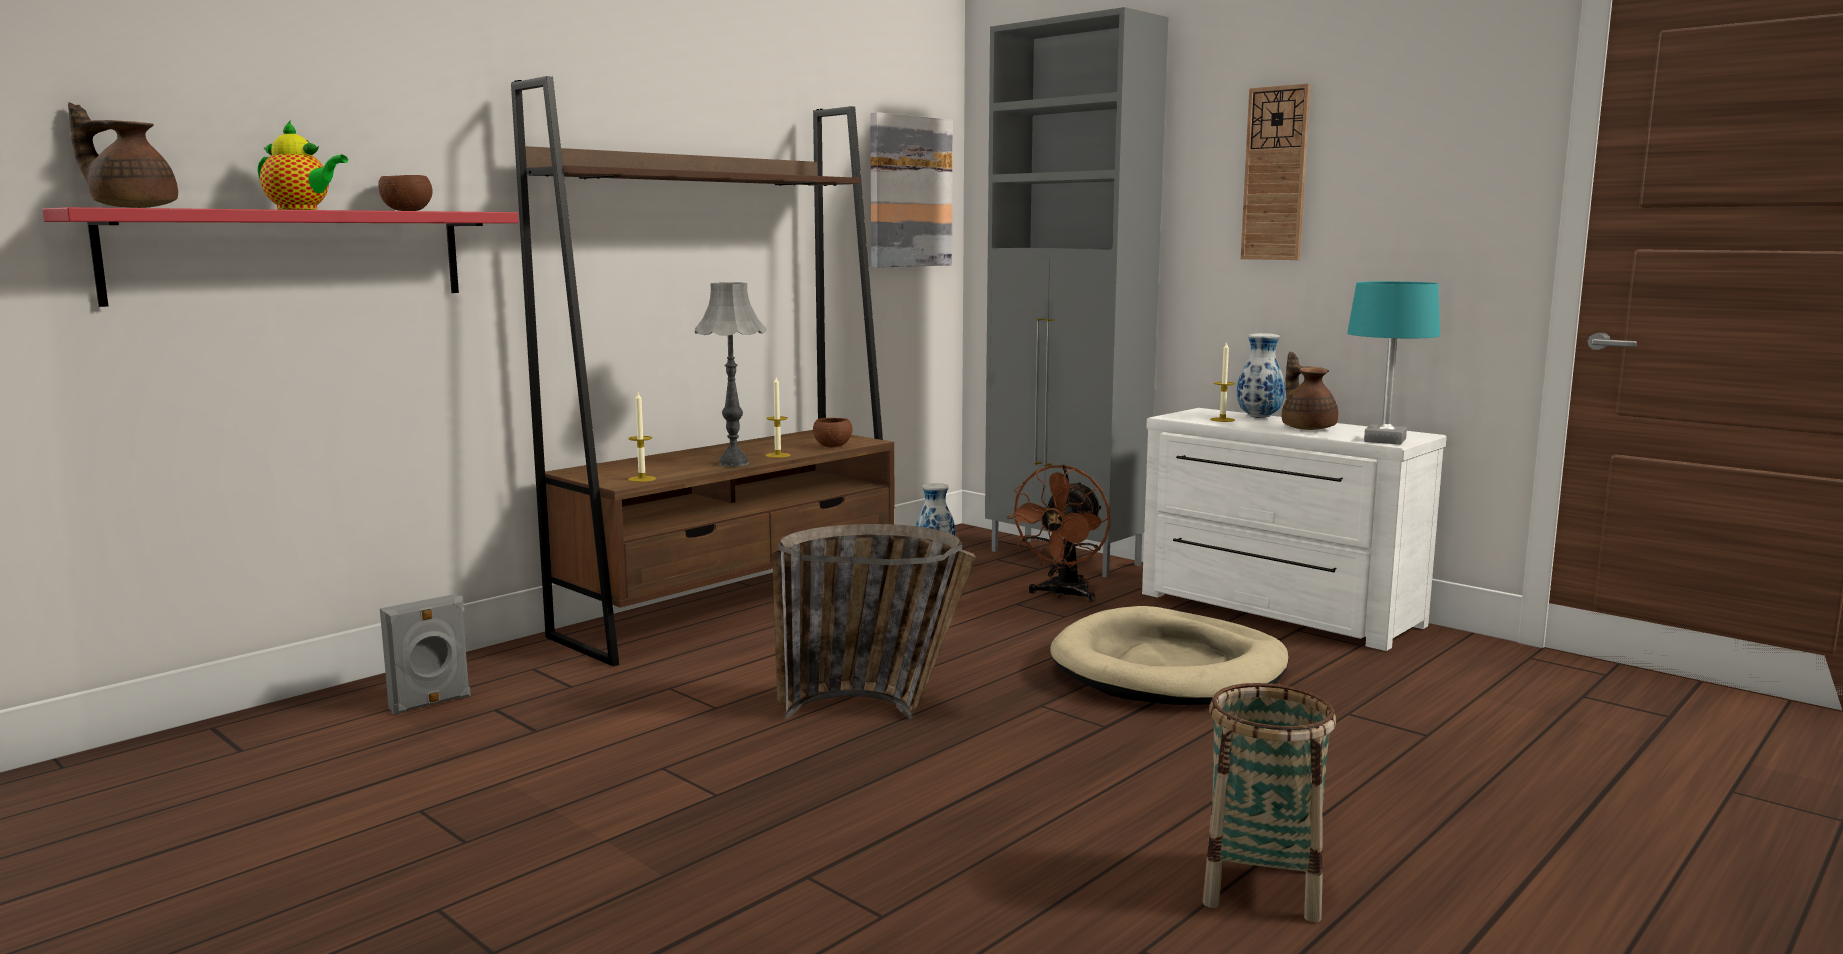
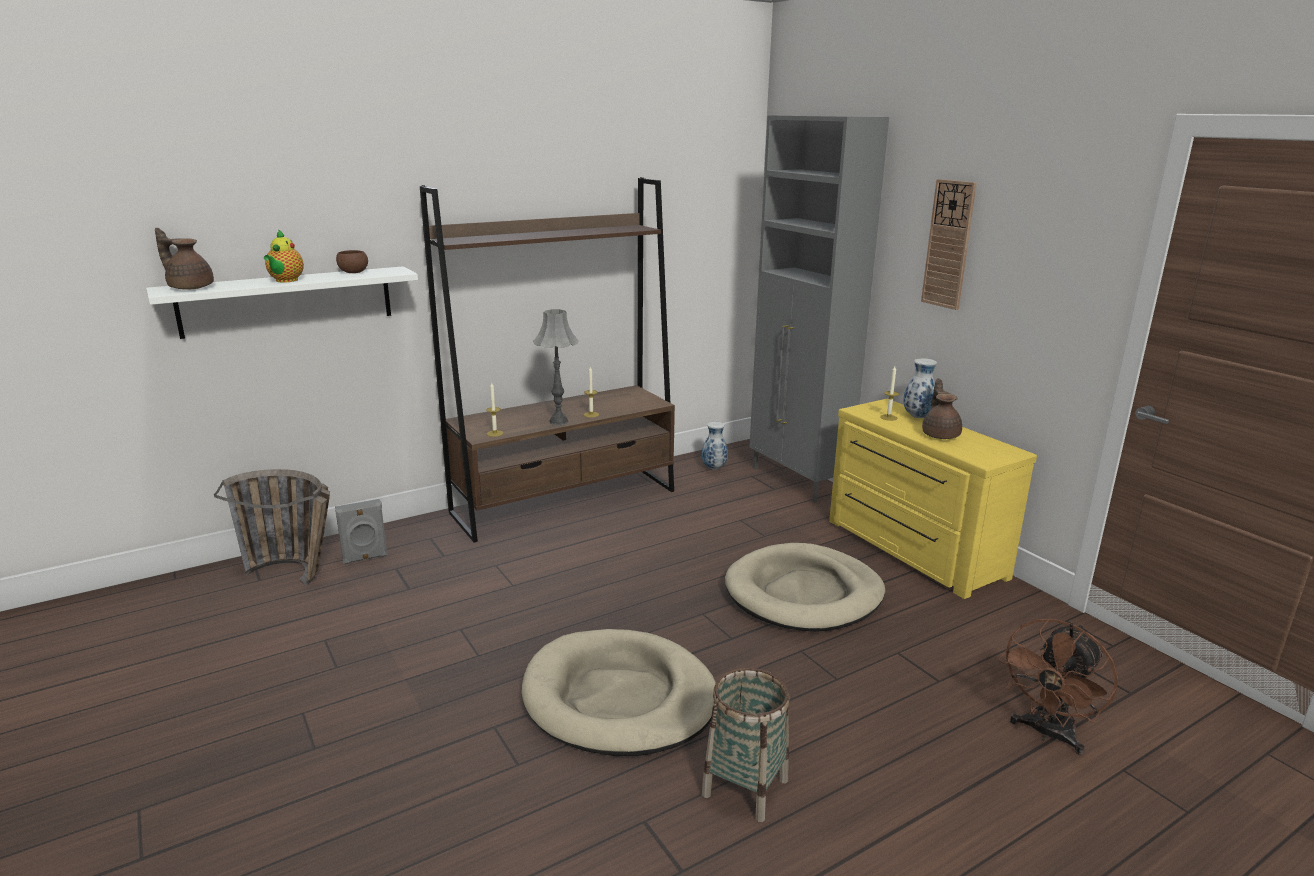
camera: 15 degrees right, 10 degrees up
red shelf [42,207,519,307] -> white shelf [146,266,418,339]
teapot [257,121,348,210] -> teapot turned 60 degrees clockwise [264,229,304,282]
basket [772,524,976,719] -> basket moved to [214,469,330,585]
brown bowl [813,418,853,447] -> none
picture [870,112,953,268] -> none
brown fan [1007,465,1110,602] -> brown fan moved to [999,619,1118,755]
white dresser [1142,408,1447,651] -> yellow dresser [829,399,1037,599]
turquoise table lamp [1347,281,1440,445] -> none
none -> beige dog bed [522,629,716,756]

